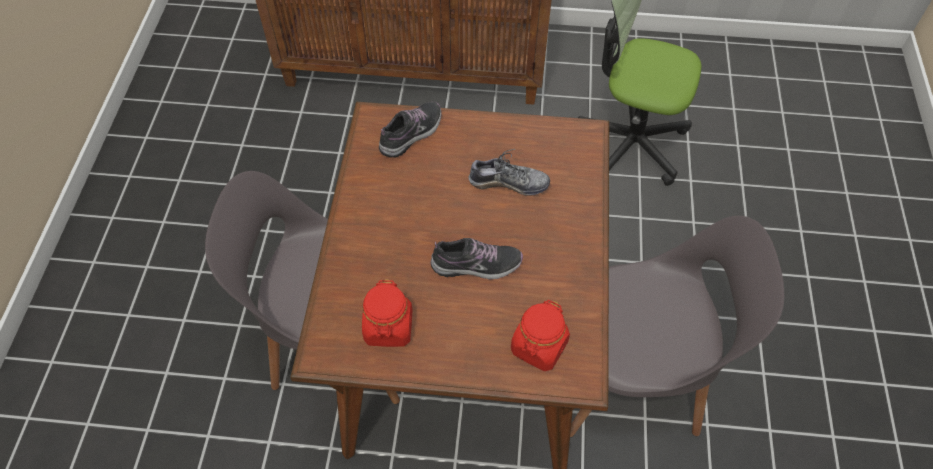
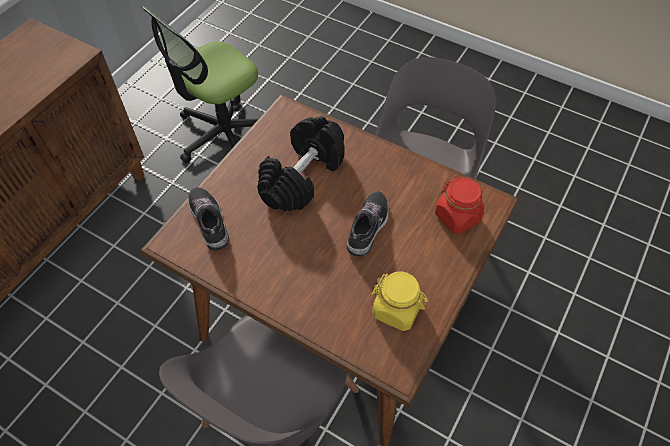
camera: 65 degrees left, 0 degrees up
red jar [362,279,413,347] -> yellow jar [372,272,429,331]
shoe [469,149,550,195] -> black dumbbell [257,116,344,211]

